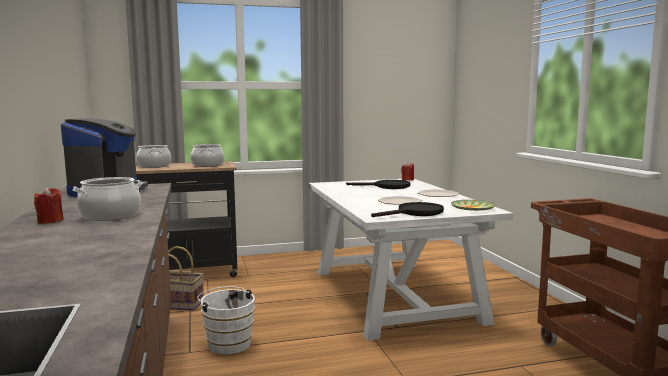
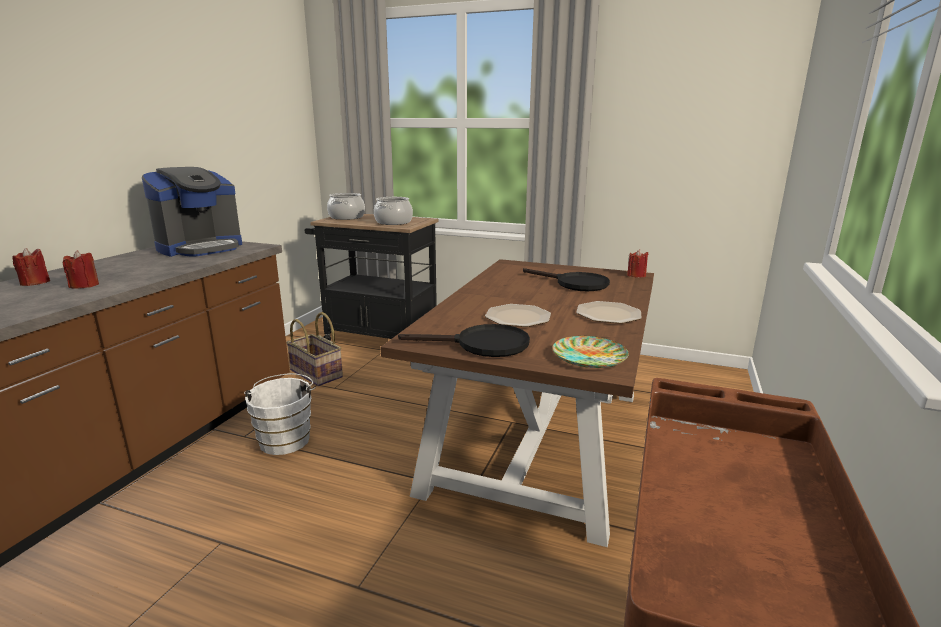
camera: 35 degrees right, 10 degrees up
cooking pot [72,177,142,221] -> red candle [63,250,99,289]
white dining table [309,179,513,341] -> brown dining table [381,259,654,547]

